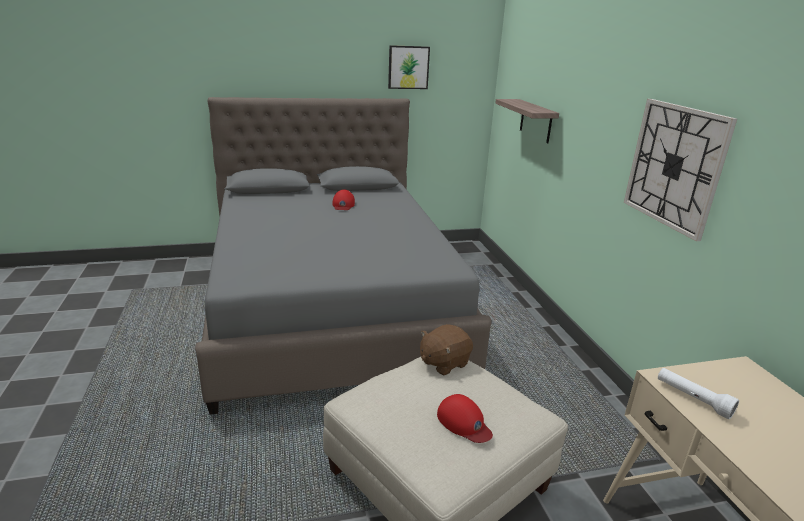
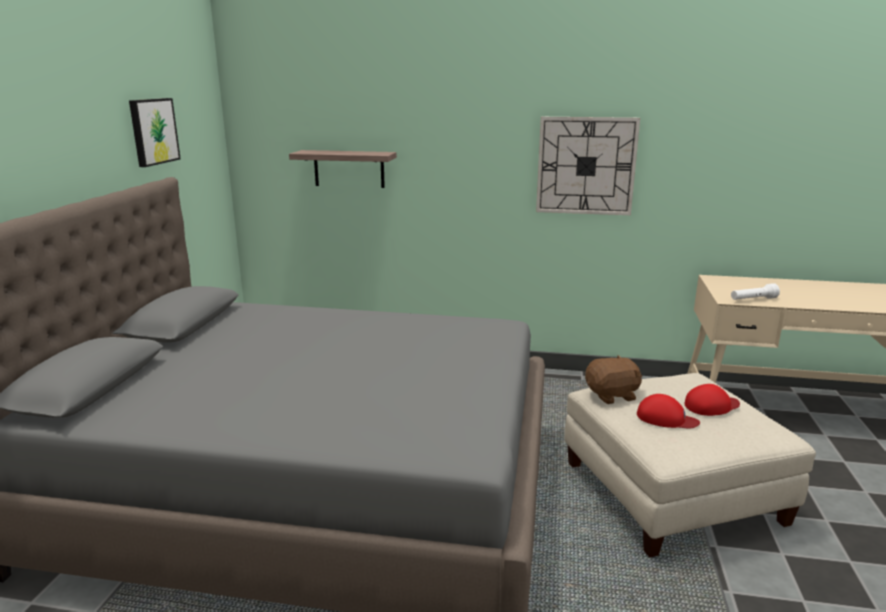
camera: 65 degrees left, 5 degrees down
red cap [332,189,355,210] -> red cap moved to [637,394,700,429]
brown plush toy [420,324,473,375] -> brown plush toy turned 90 degrees counterclockwise [585,355,642,404]

